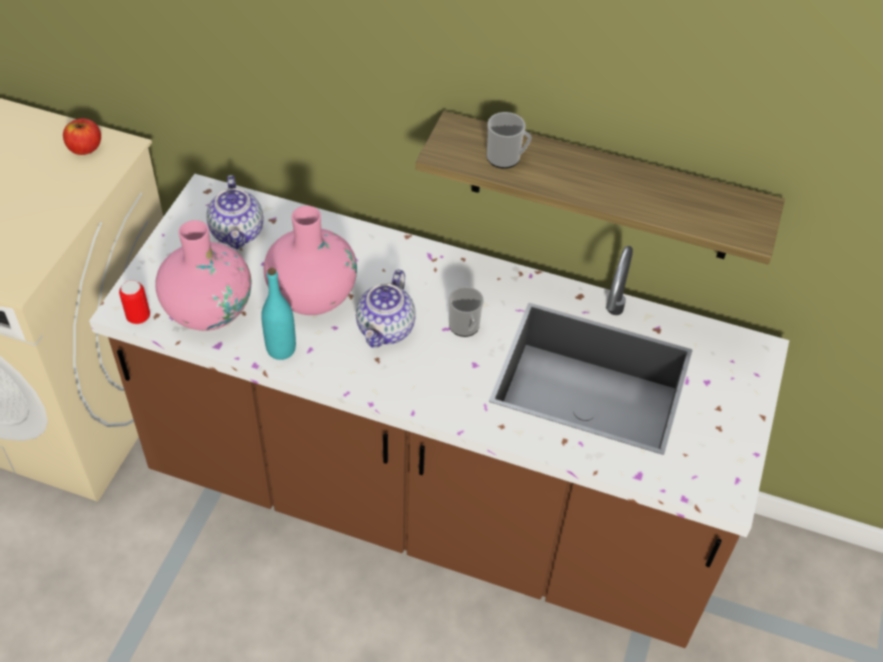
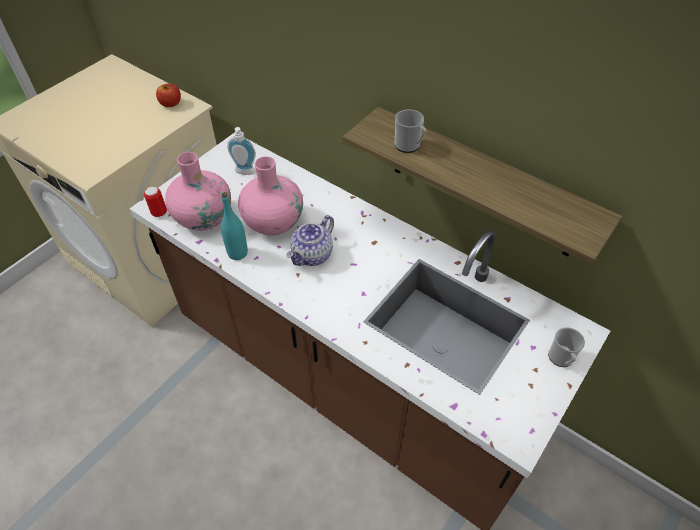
camera: 20 degrees right, 0 degrees up
teapot [206,175,264,250] -> soap dispenser [227,127,256,175]
mug [449,287,484,337] -> mug moved to [548,327,585,367]

